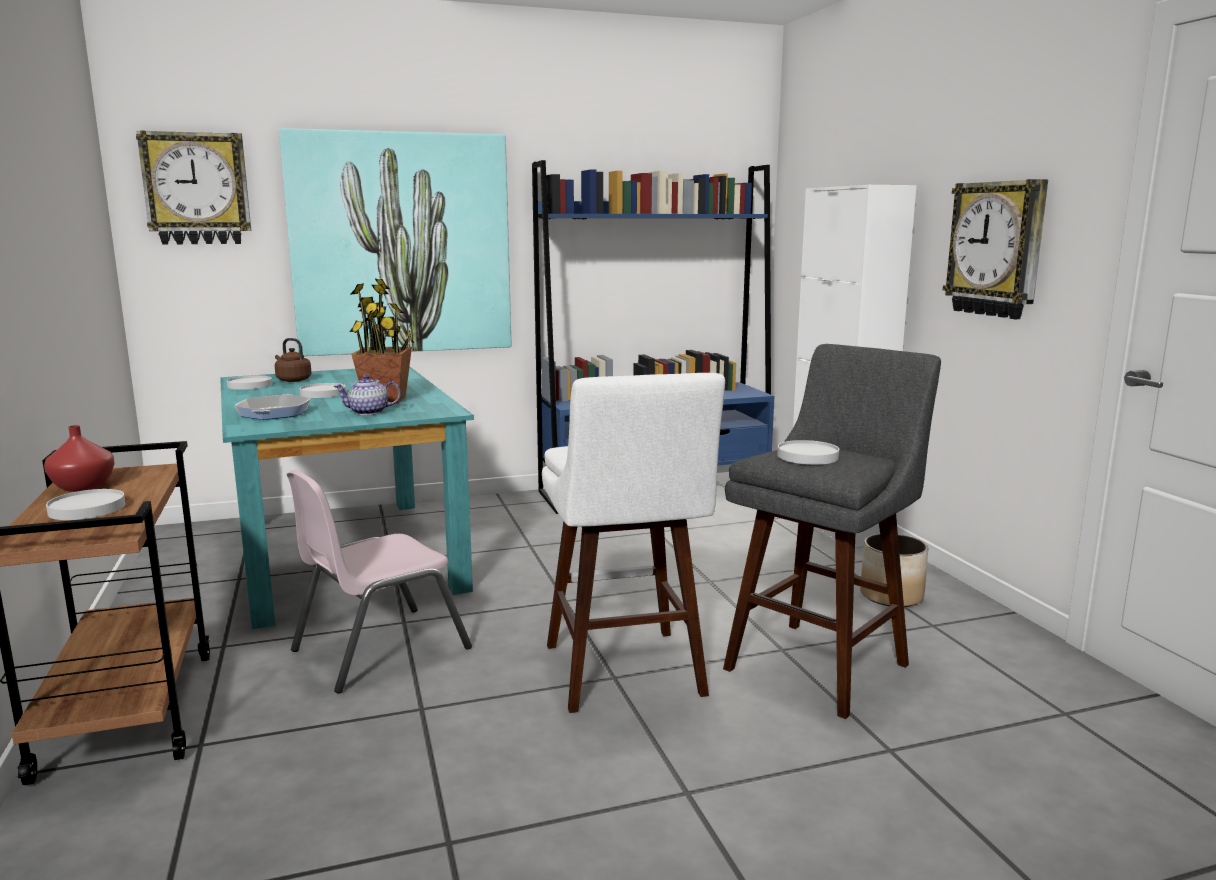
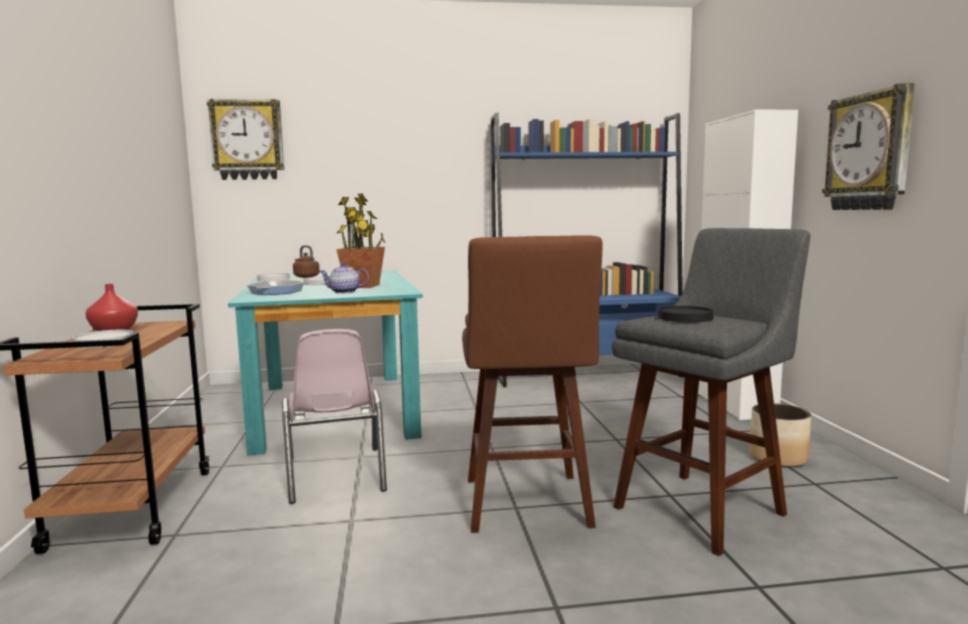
camera: 10 degrees right, 5 degrees down
picture [279,128,511,356] -> none
pink chair [287,470,472,693] -> pink chair turned 75 degrees counterclockwise [282,329,387,504]
white stool [542,373,725,713] -> brown stool [462,235,603,533]
white plate [777,440,839,465] -> black plate [658,306,714,322]

